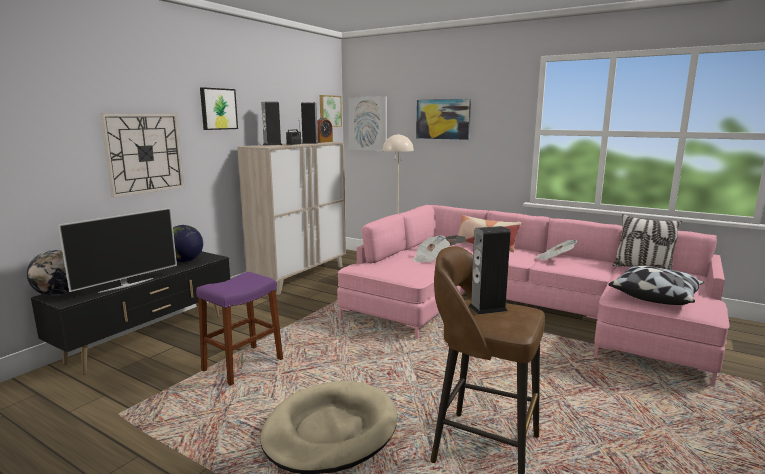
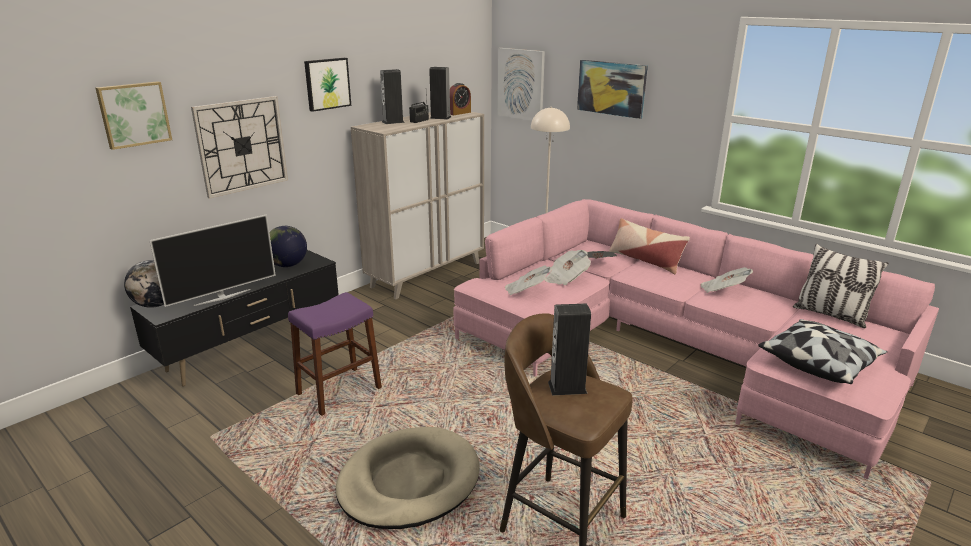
camera: 10 degrees right, 10 degrees up
picture [320,95,342,127] -> picture moved to [95,81,172,150]
none -> newspaper [505,266,552,295]

